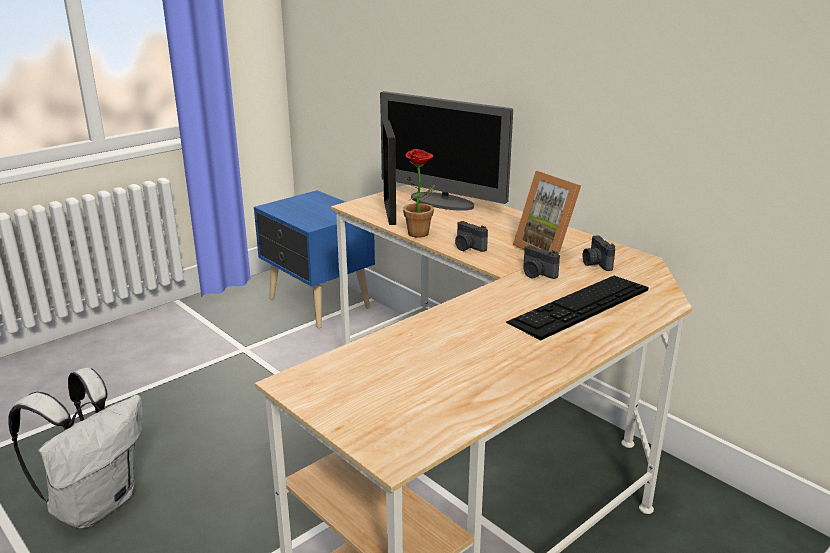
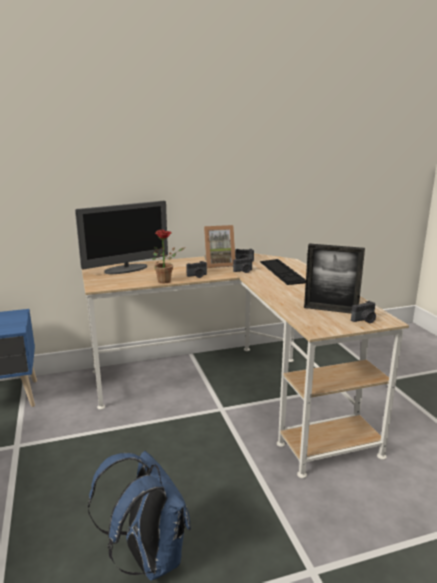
camera: 65 degrees left, 5 degrees down
white backpack [8,367,142,528] -> blue backpack [88,451,191,581]
picture frame [382,120,396,225] -> picture frame moved to [304,243,365,314]
none -> camera [351,301,376,323]

